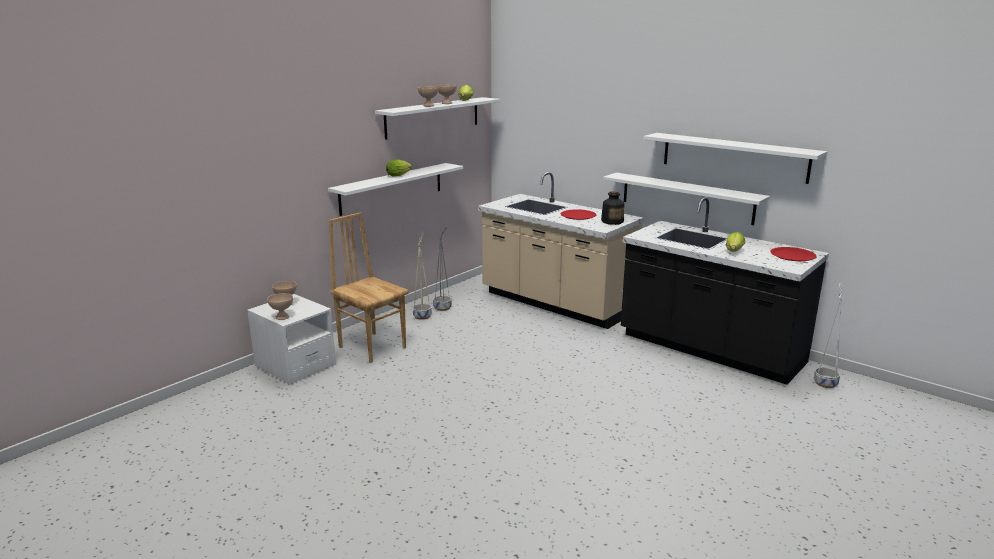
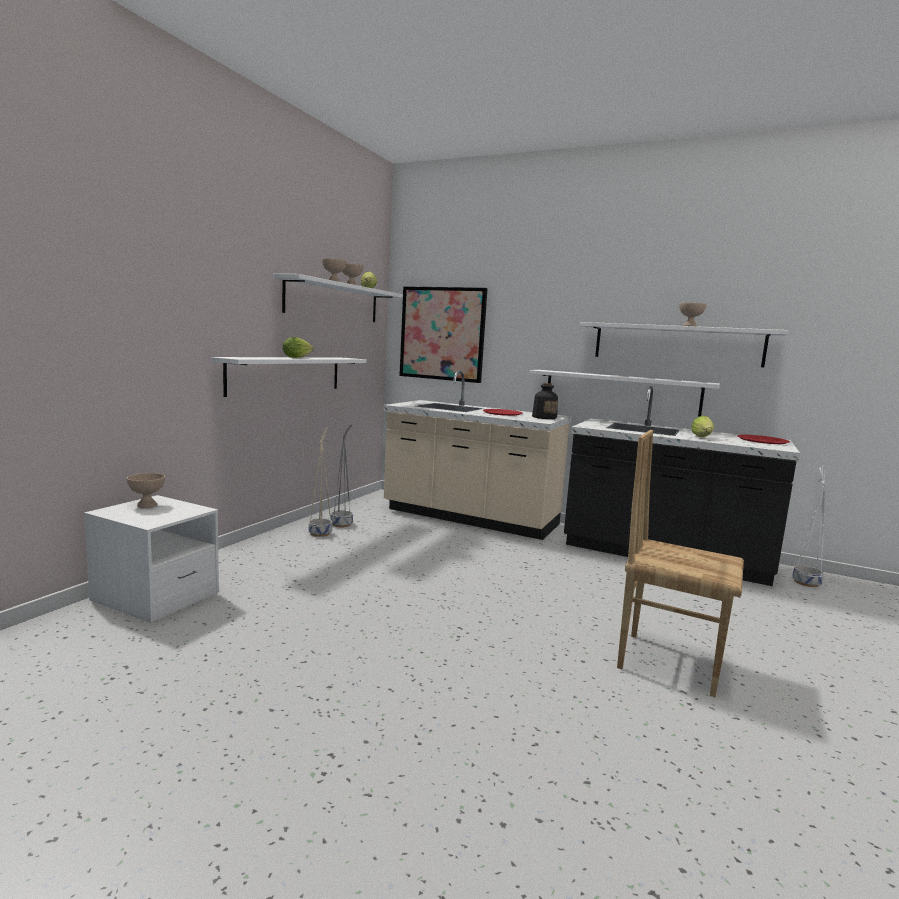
camera: 15 degrees left, 10 degrees down
beige bowl [267,293,293,320] -> beige bowl moved to [679,303,707,326]
brown chair [329,212,409,363] -> brown chair moved to [617,430,744,697]
none -> picture [399,286,488,383]

